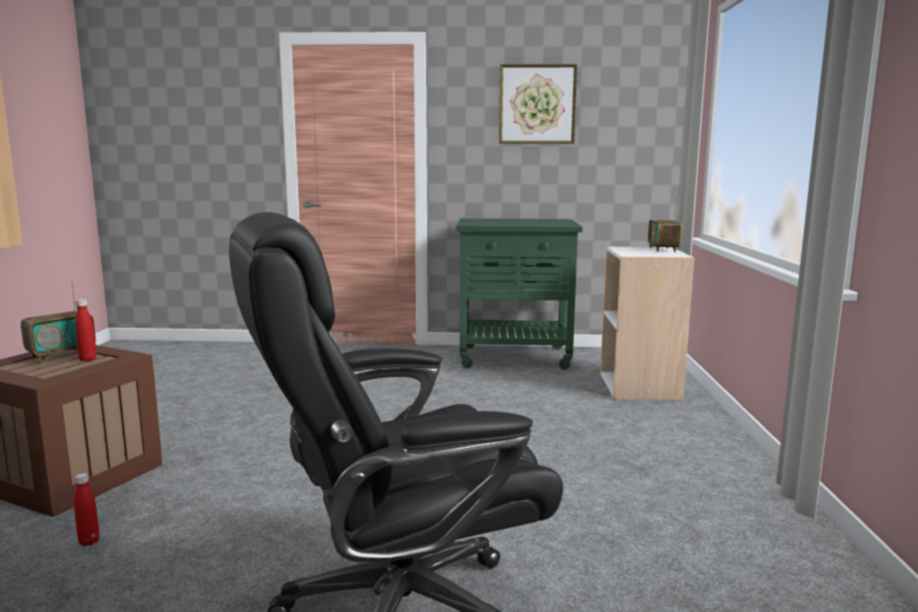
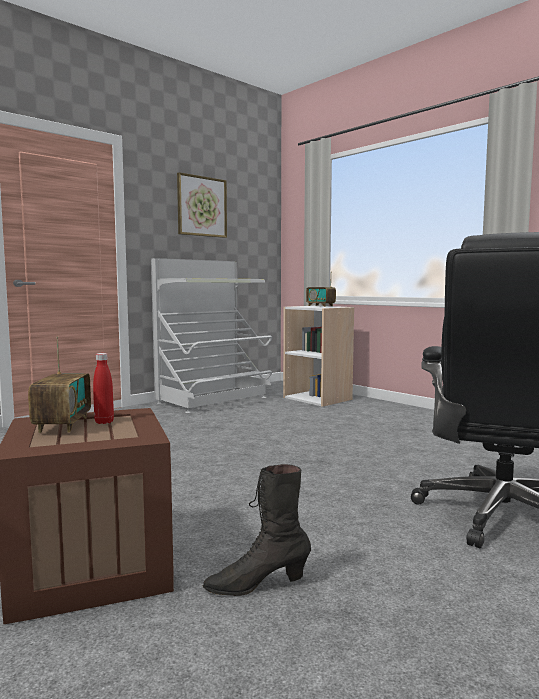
camera: 45 degrees left, 5 degrees down
red bottle [74,473,100,546] -> black boot [203,464,311,596]
green cart [456,218,583,370] -> white shoe rack [151,258,272,413]

